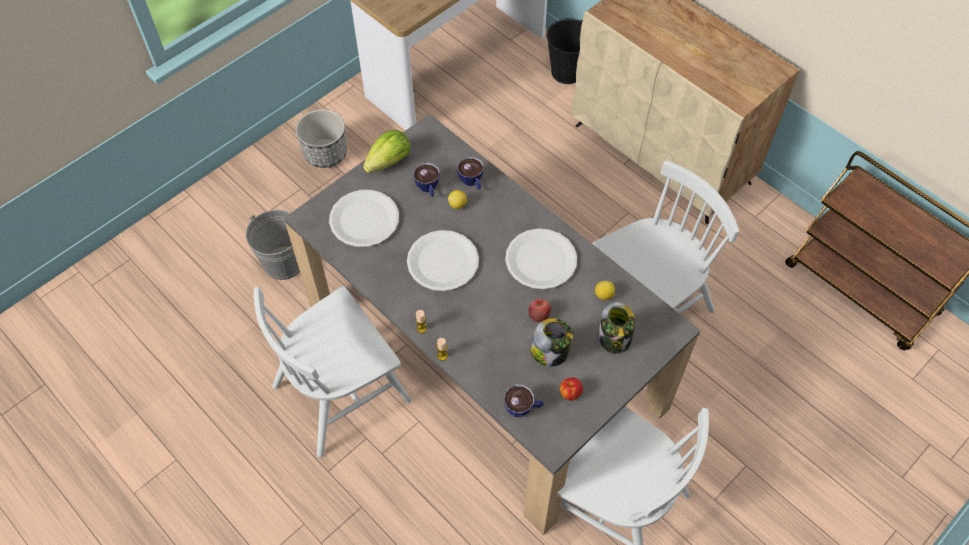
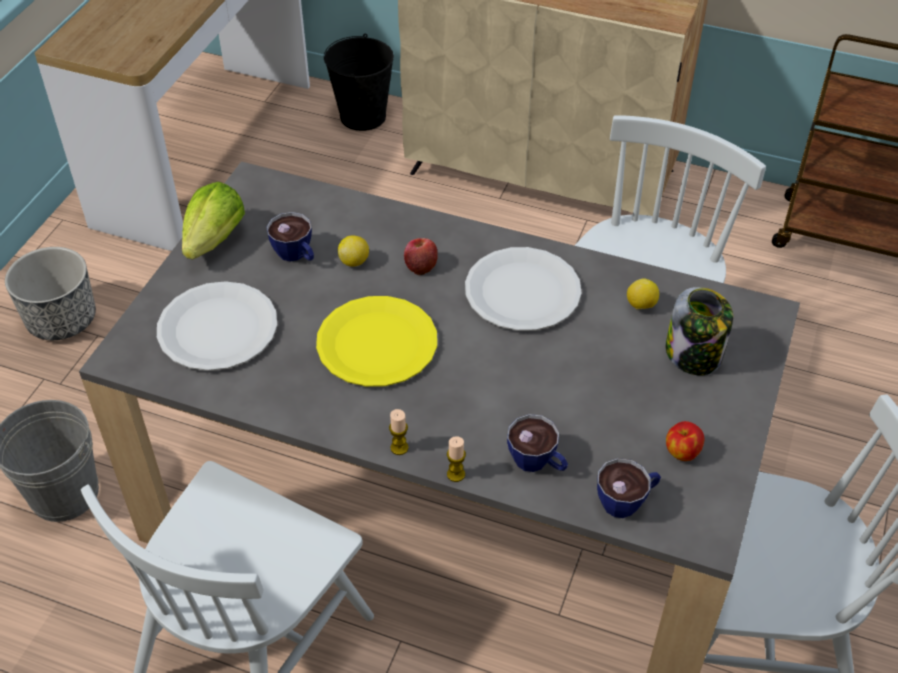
camera: 25 degrees left, 10 degrees down
white plate [407,230,479,291] -> yellow plate [316,296,437,387]
cup [457,157,484,189] -> cup moved to [507,414,568,472]
apple [529,299,551,322] -> apple moved to [404,238,438,275]
jar [531,318,573,366] -> none

